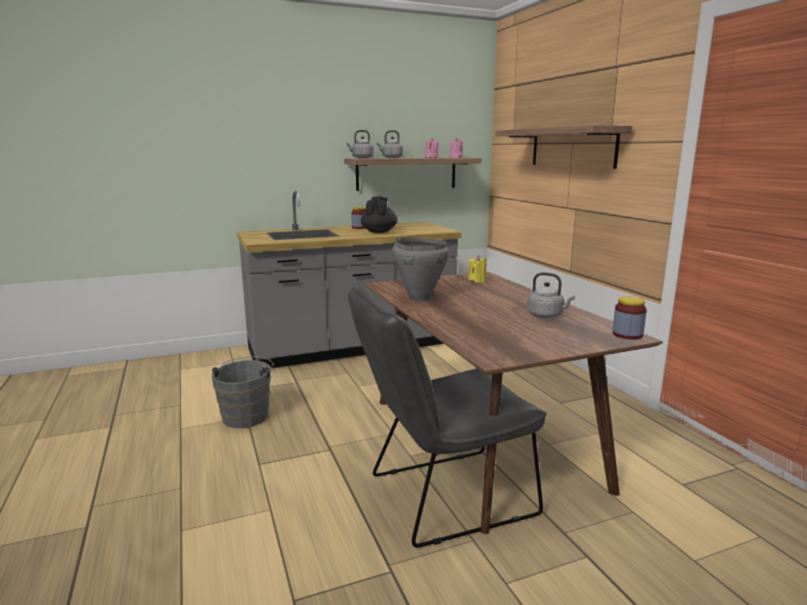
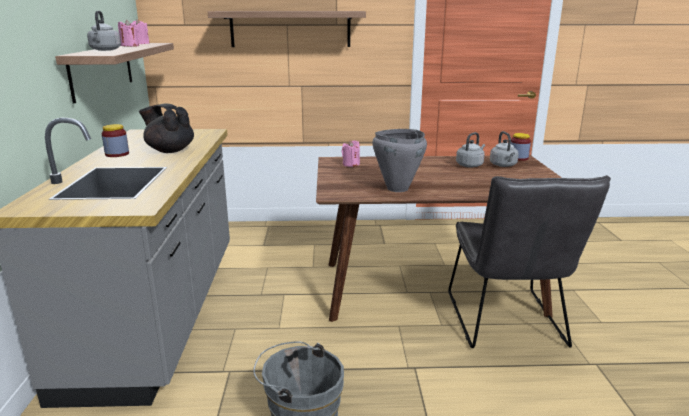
camera: 70 degrees left, 5 degrees up
grey kettle [346,130,374,158] -> grey kettle moved to [490,131,519,167]
yellow candle [468,255,487,282] -> pink candle [342,140,360,167]

